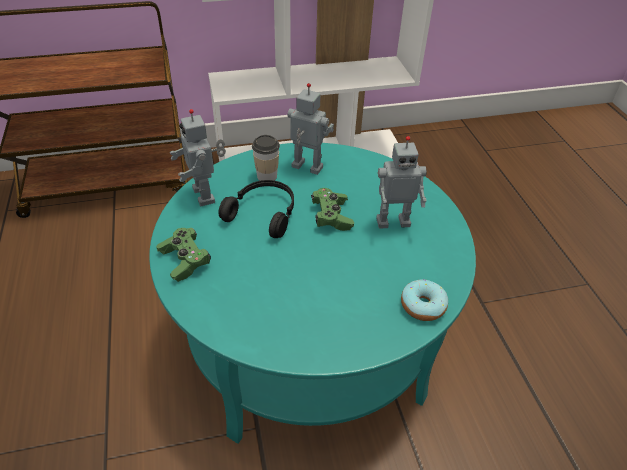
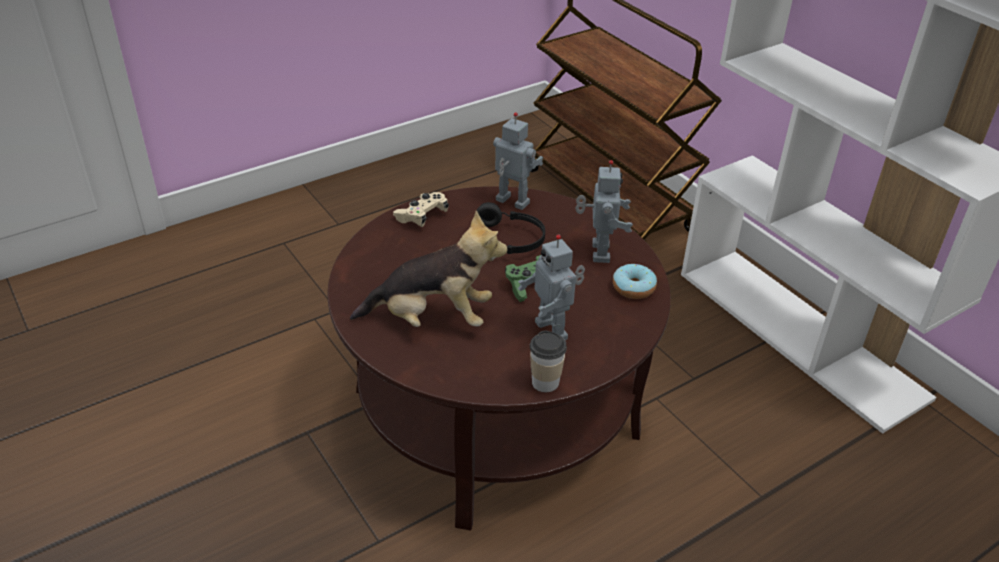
camera: 70 degrees right, 5 degrees down
turquoise coffee table [149,143,476,444] -> brown coffee table [328,186,671,531]
green game controller [156,228,211,282] -> beige game controller [393,192,449,227]
toy robot [170,109,226,206] -> toy robot turned 75 degrees clockwise [493,112,543,210]
cup [252,135,280,181] -> cup moved to [530,330,567,392]
donut [401,279,448,321] -> donut moved to [613,264,657,299]
none -> plush toy [350,211,508,327]

